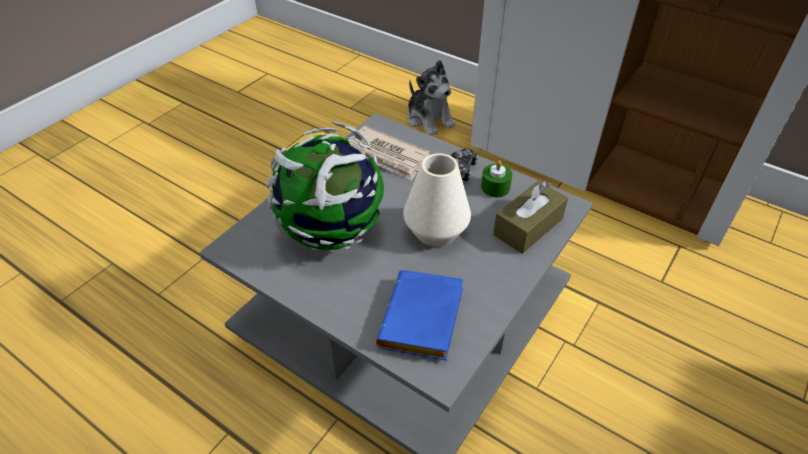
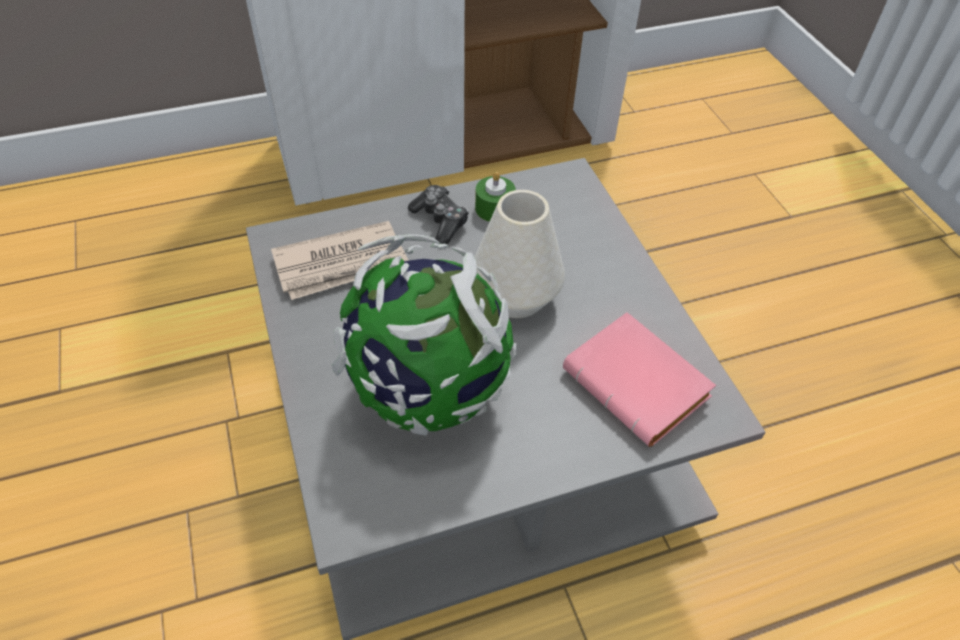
camera: 55 degrees left, 5 degrees up
blue book [376,270,463,360] -> pink book [563,312,716,447]
plush toy [407,60,456,136] -> none
brown tissue box [493,181,568,254] -> none

